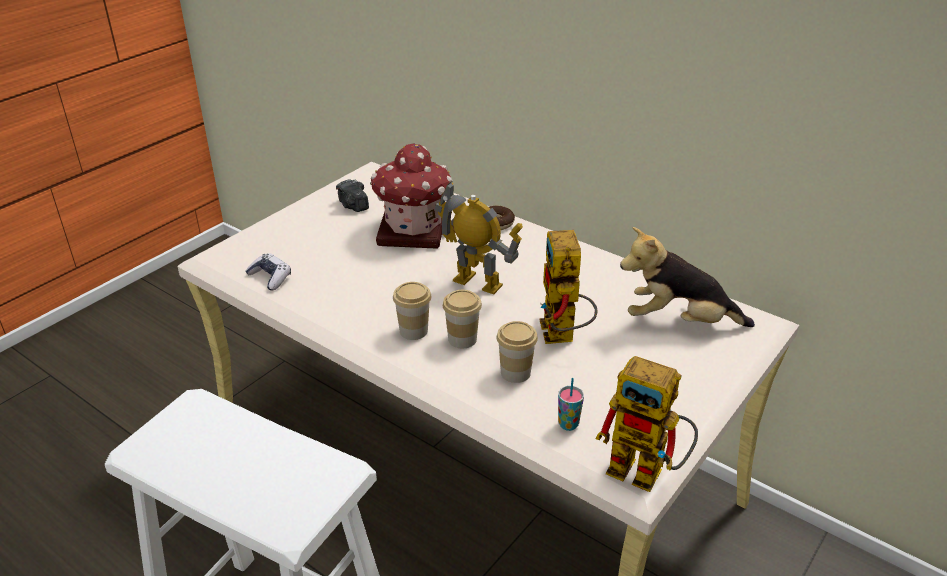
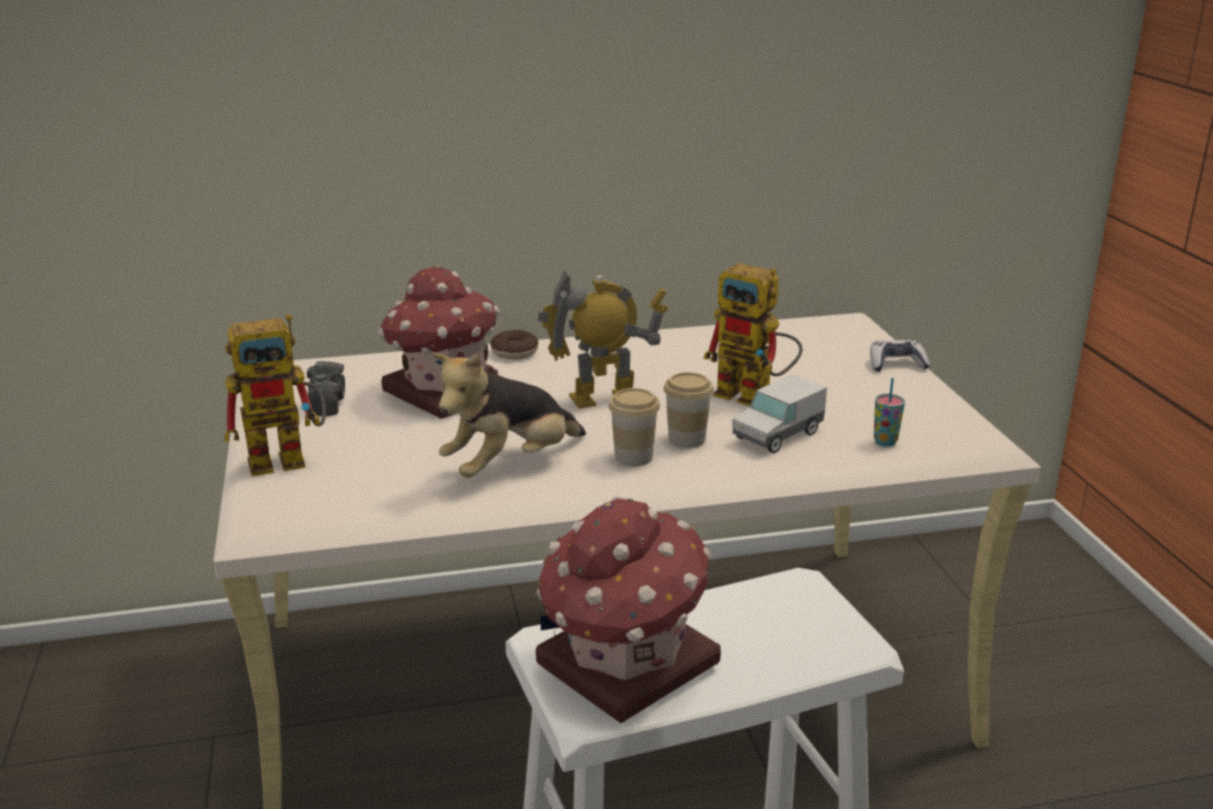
camera: 50 degrees left, 10 degrees down
game controller [246,253,291,291] -> game controller moved to [870,340,930,372]
camera [336,179,369,212] -> camera turned 105 degrees counterclockwise [307,361,345,416]
cup [496,321,538,383] -> toy truck [732,375,827,453]
toy robot [595,356,698,492] -> toy robot moved to [224,314,326,476]
plush toy [620,227,755,327] -> plush toy moved to [432,353,586,477]
none -> toy house [536,496,721,723]

